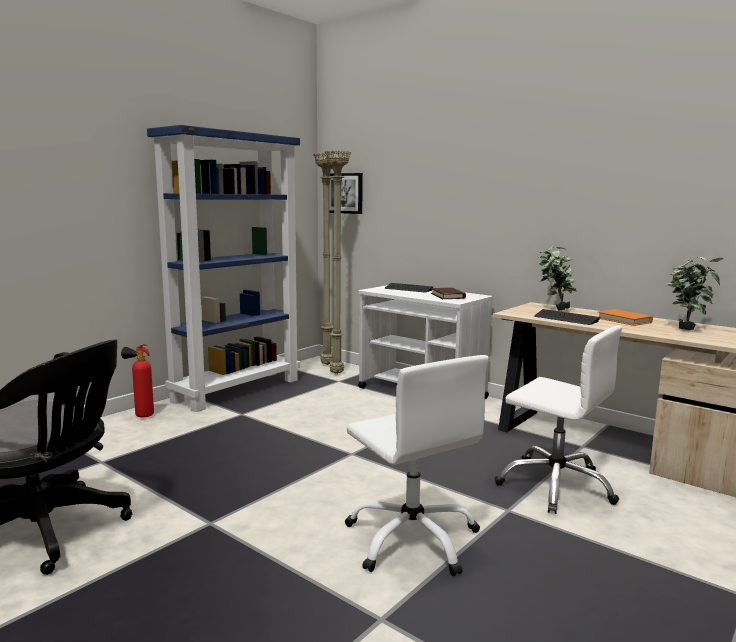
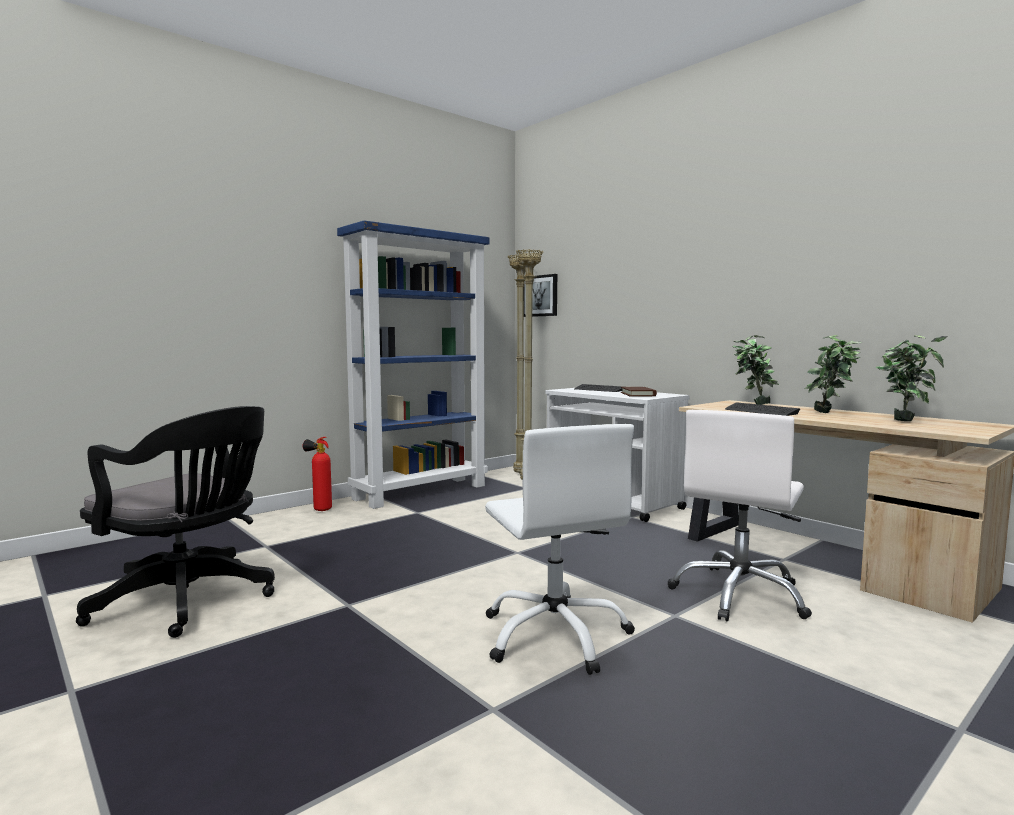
camera: 10 degrees right, 5 degrees down
white office chair [495,325,622,514] -> white office chair turned 75 degrees clockwise [668,410,812,621]
orange book [598,309,653,326] -> potted plant [805,335,862,413]

